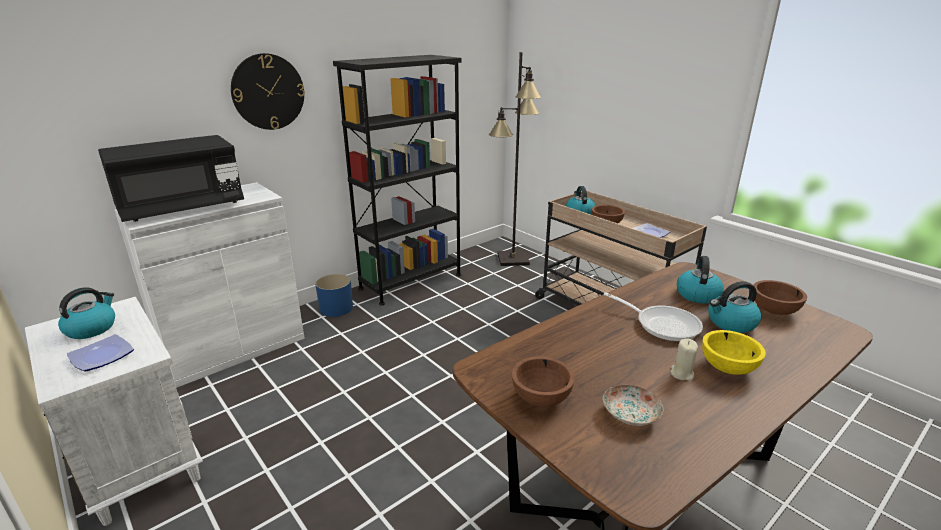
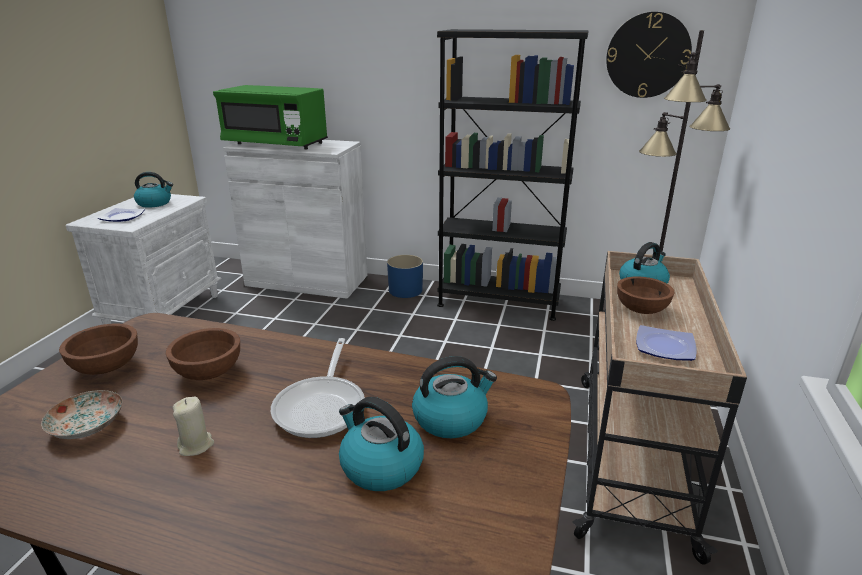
camera: 55 degrees right, 0 degrees up
black microwave [98,135,244,222] -> green microwave [213,85,328,150]
wall clock [231,53,305,130] -> wall clock moved to [606,12,692,98]
yellow bowl [702,330,766,375] -> none
brown bowl [753,280,807,315] -> brown bowl moved to [166,328,240,380]

